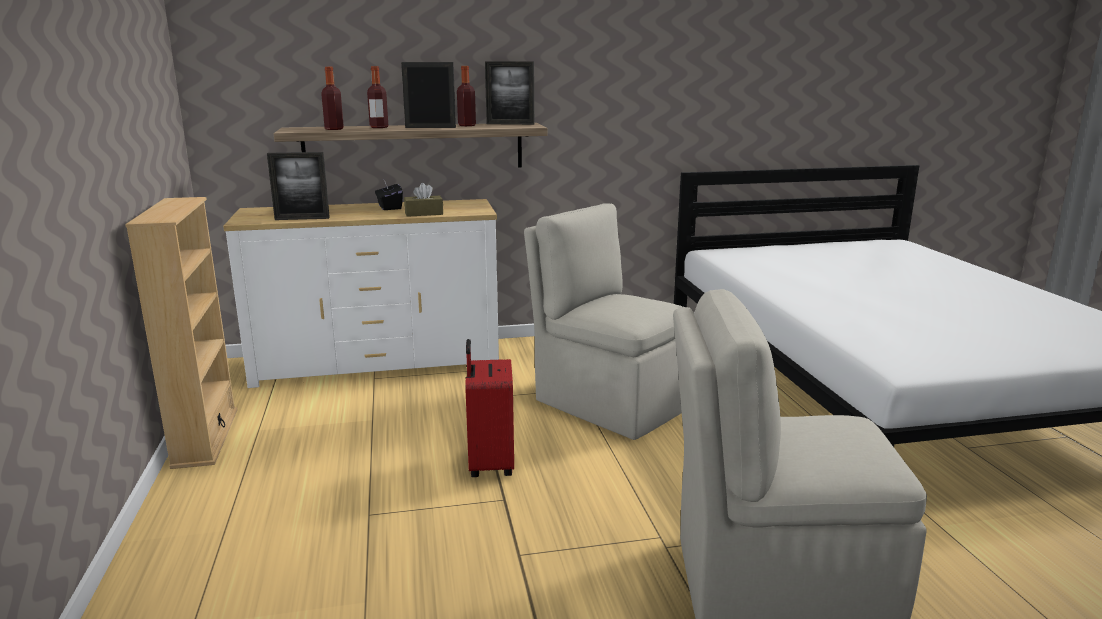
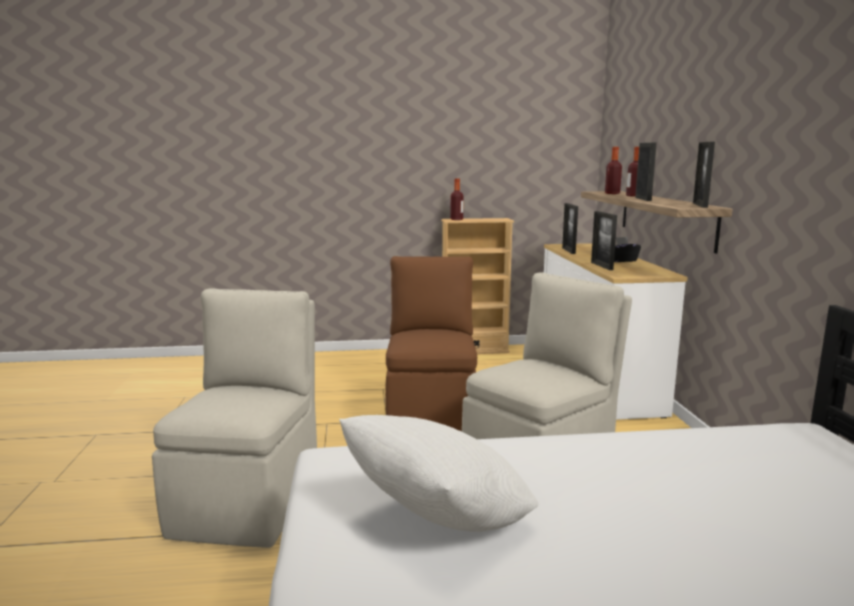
camera: 95 degrees right, 5 degrees down
brown tissue box [404,183,443,217] -> picture frame [591,211,617,270]
bottle [457,66,476,126] -> bottle moved to [450,179,463,220]
red suitcase [465,339,514,477] -> brown chair [385,256,477,432]
none -> white pillow [339,415,539,532]

